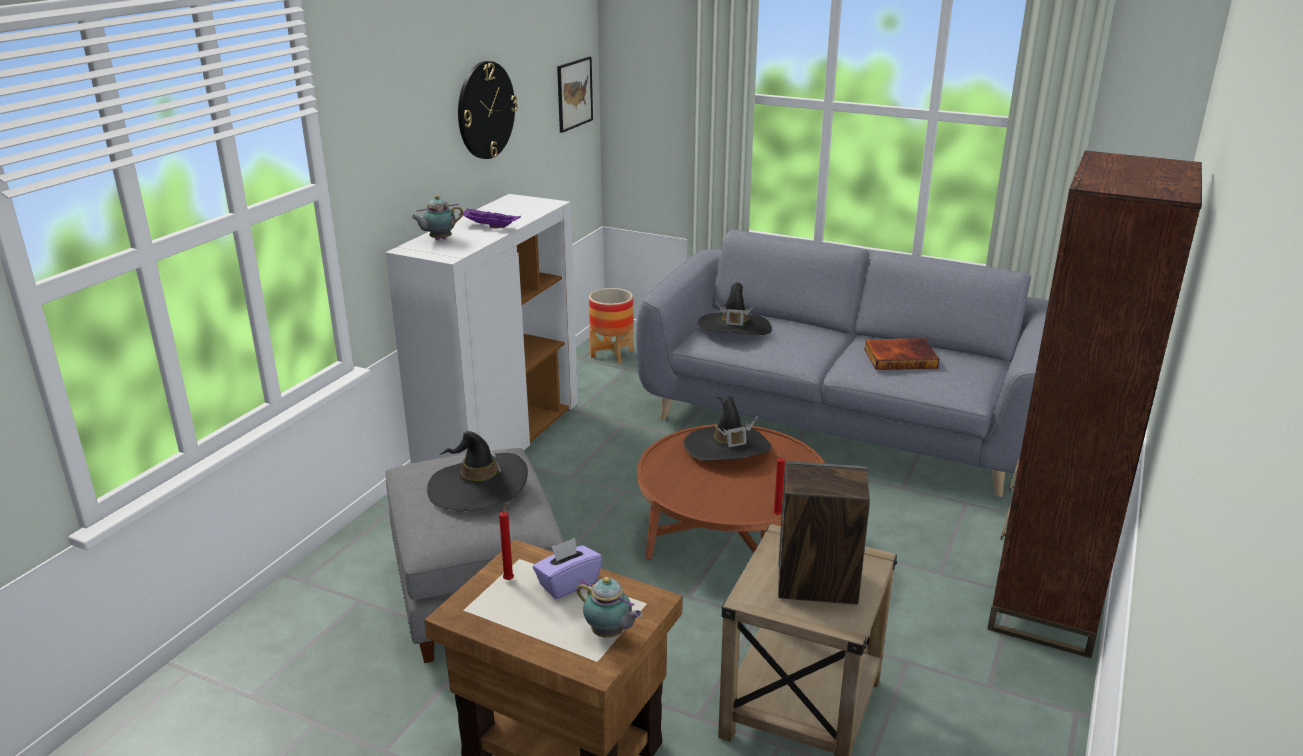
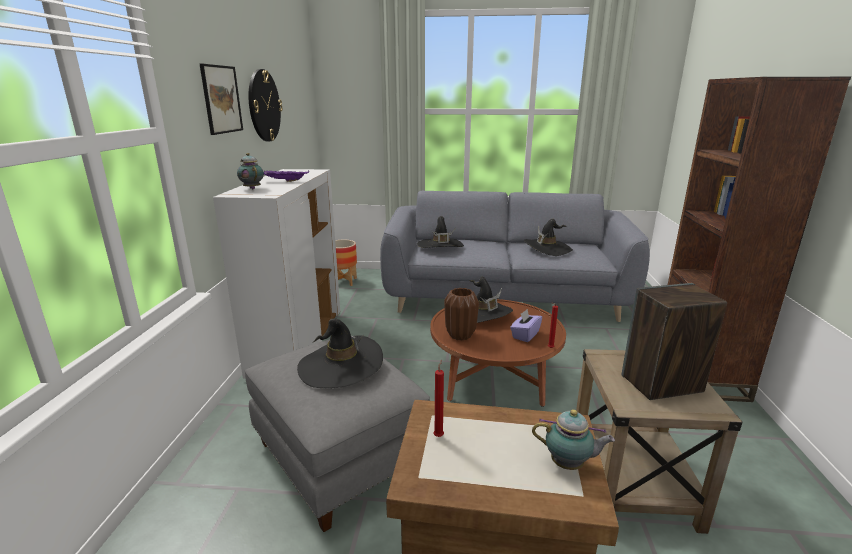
camera: 20 degrees left, 5 degrees down
teapot [411,195,463,240] -> teapot turned 105 degrees clockwise [237,153,264,189]
purple tissue box [533,538,602,599] -> purple tissue box moved to [510,309,542,342]
picture [557,57,593,133] -> picture moved to [200,64,243,135]
book [864,338,939,370] -> black hat [524,219,573,256]
none -> brown vase [444,288,479,340]

